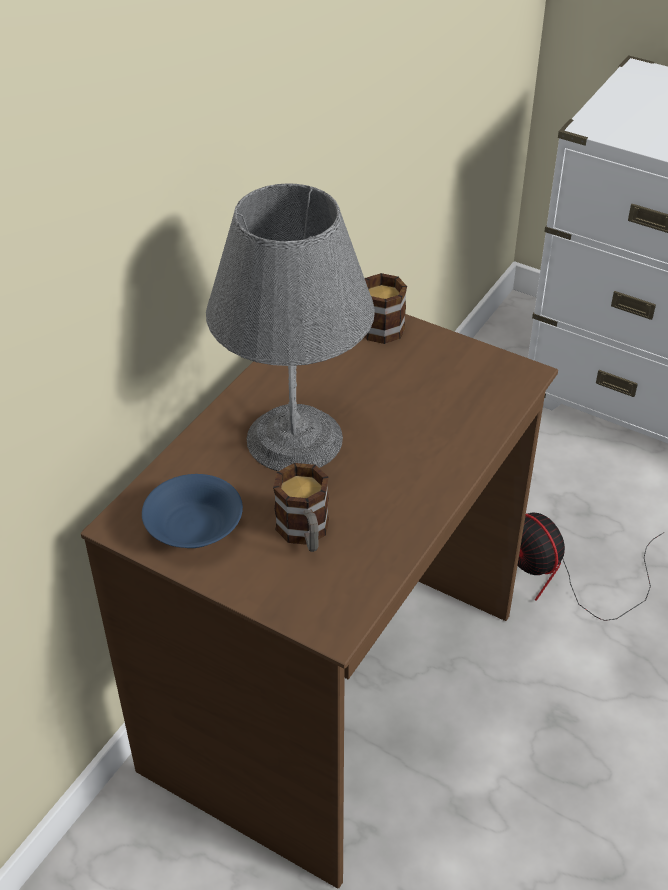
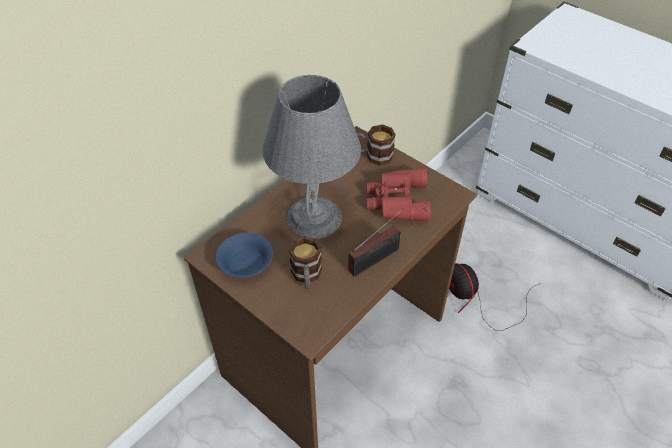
camera: 10 degrees right, 5 degrees up
none -> radio [348,208,404,277]
none -> red binoculars [367,168,431,222]

